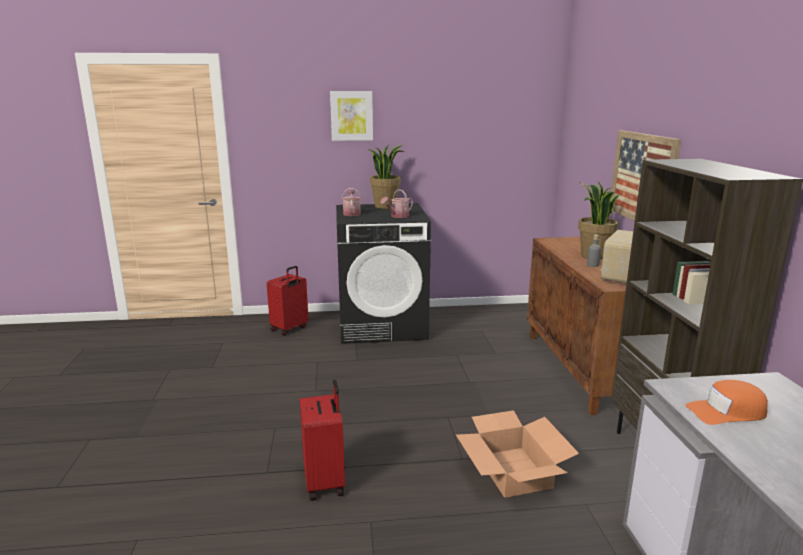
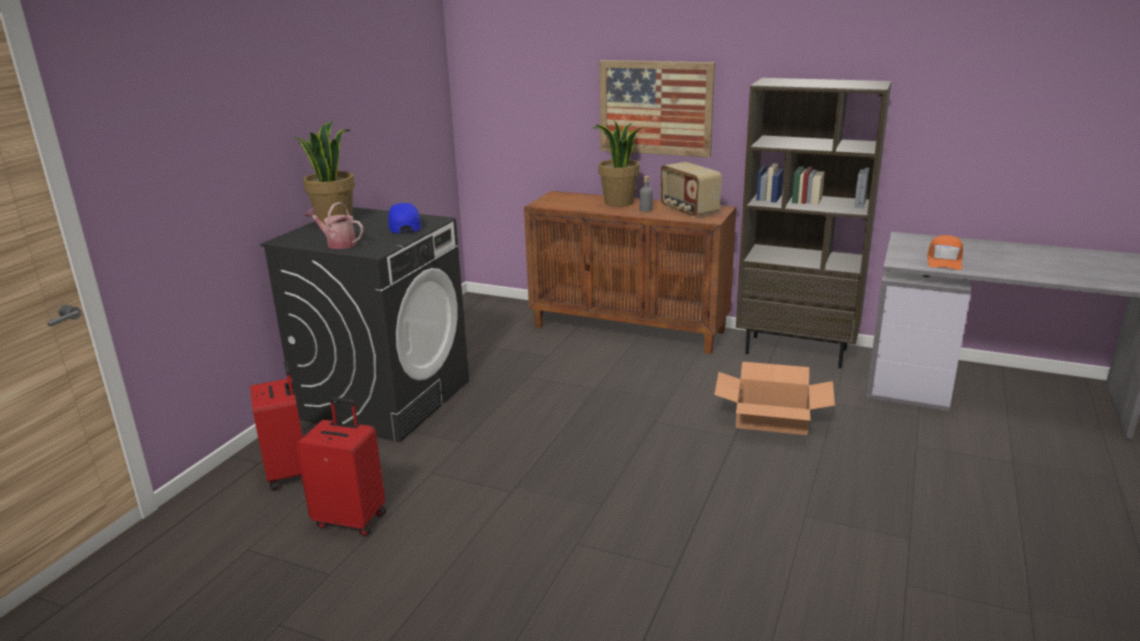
camera: 60 degrees left, 5 degrees up
red suitcase [300,380,345,501] -> red suitcase moved to [296,397,386,536]
picture [330,91,373,141] -> none
watering can [381,189,413,218] -> blue cap [388,203,421,234]

